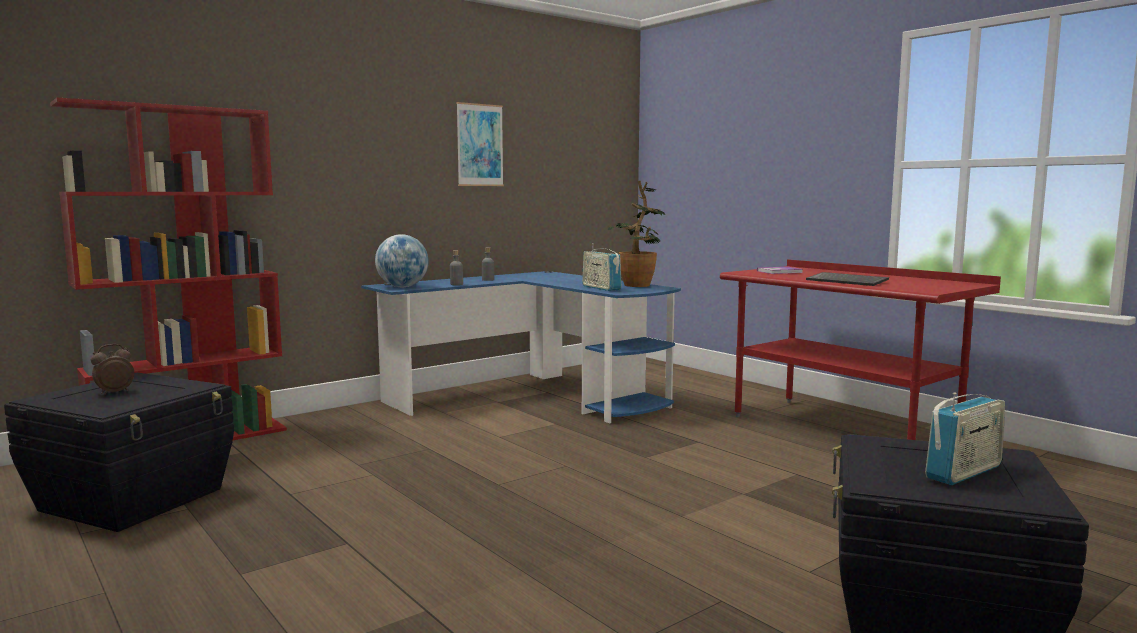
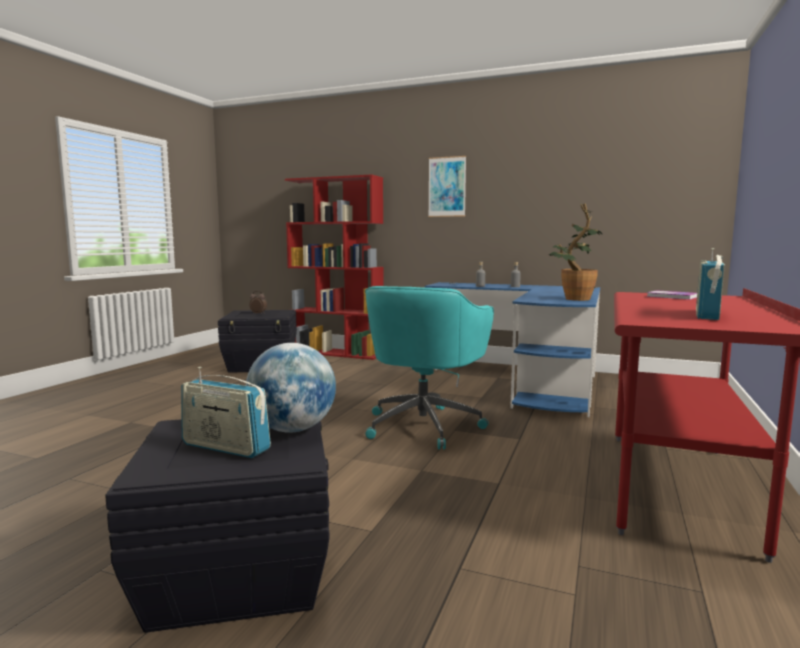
camera: 60 degrees right, 0 degrees up
globe [375,234,429,287] -> globe moved to [246,343,336,433]
picture [456,102,504,186] -> picture moved to [428,156,466,217]
radio [582,243,621,291] -> radio moved to [696,248,725,320]
keyboard [806,272,889,286] -> none
none -> turquoise office chair [365,286,494,449]

